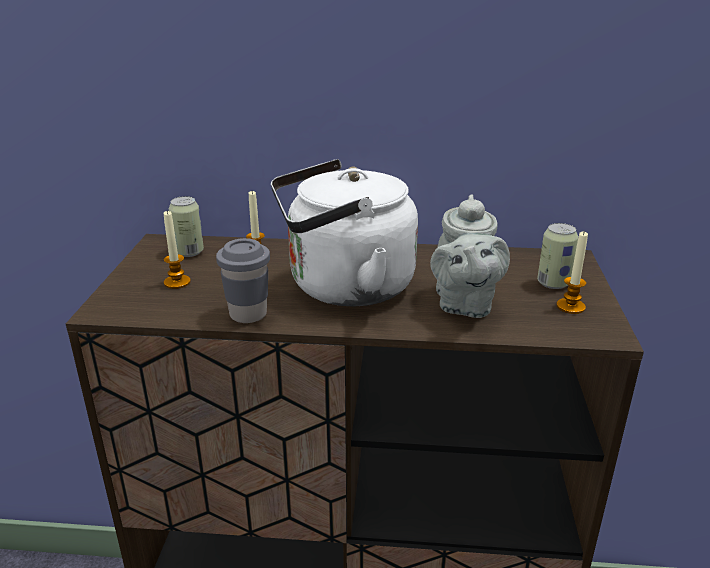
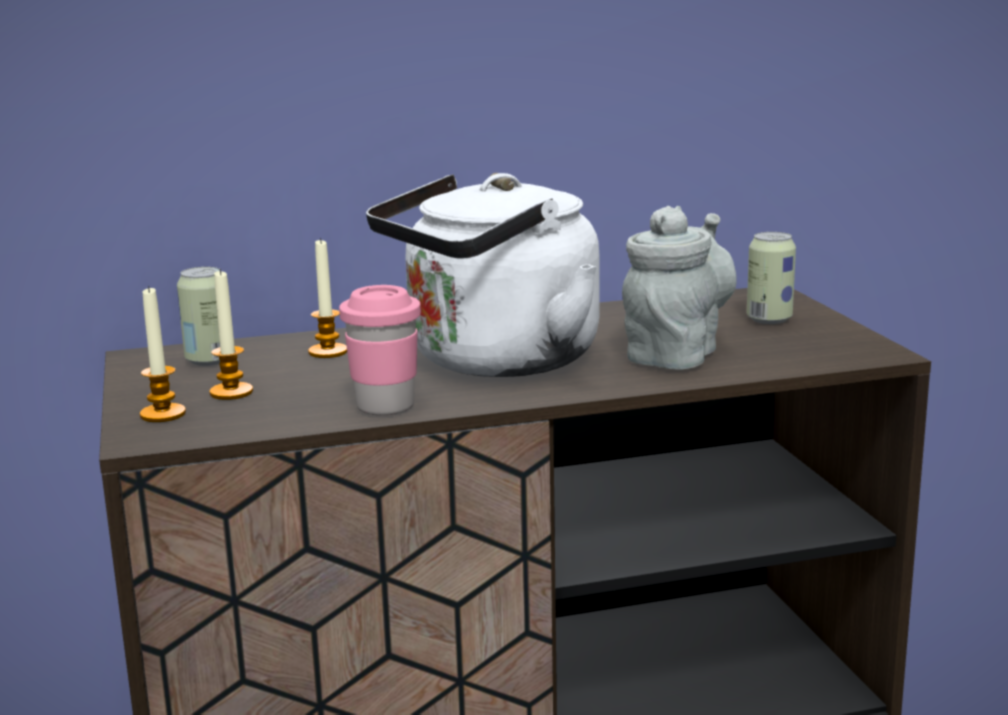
camera: 20 degrees left, 10 degrees down
grey cup [216,238,270,323] -> pink cup [339,285,421,415]
grey teapot [430,195,510,318] -> grey teapot turned 135 degrees counterclockwise [622,206,737,370]
candle [556,232,588,314] -> candle moved to [140,285,186,422]

